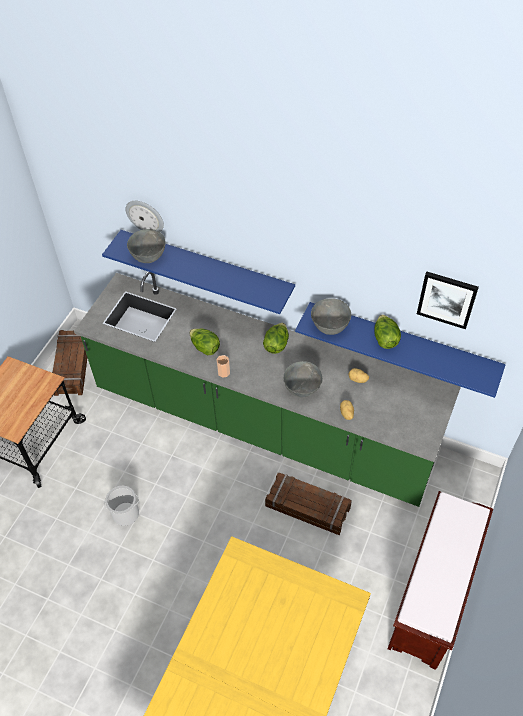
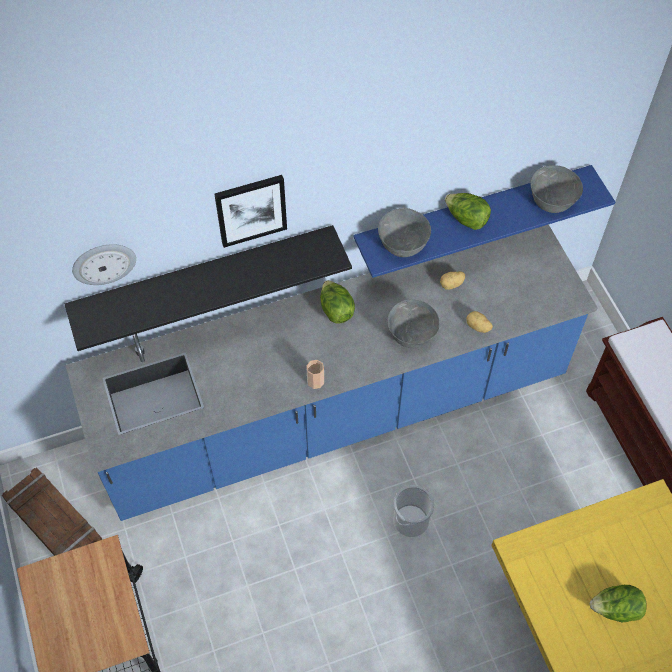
camera: 45 degrees left, 5 degrees up
green counter [74,272,461,507] -> blue counter [66,224,598,521]
blue shelf [102,230,295,314] -> black shelf [65,225,352,351]
bucket [104,486,139,526] -> bucket moved to [393,485,434,537]
grey bowl [127,229,166,263] -> grey bowl moved to [530,165,583,213]
lettuce [189,329,220,356] -> lettuce moved to [590,585,647,622]
crate [265,473,352,535] -> none
picture [417,272,479,329] -> picture moved to [214,175,287,248]

